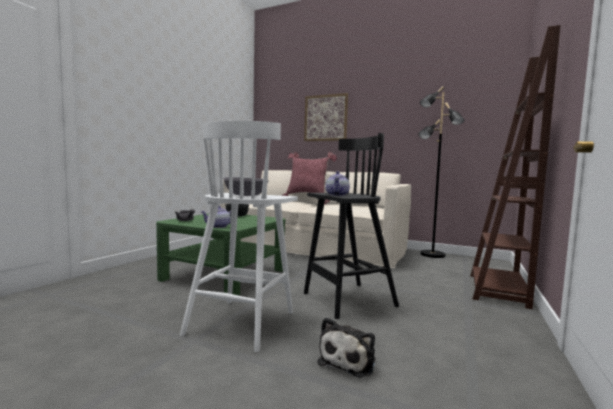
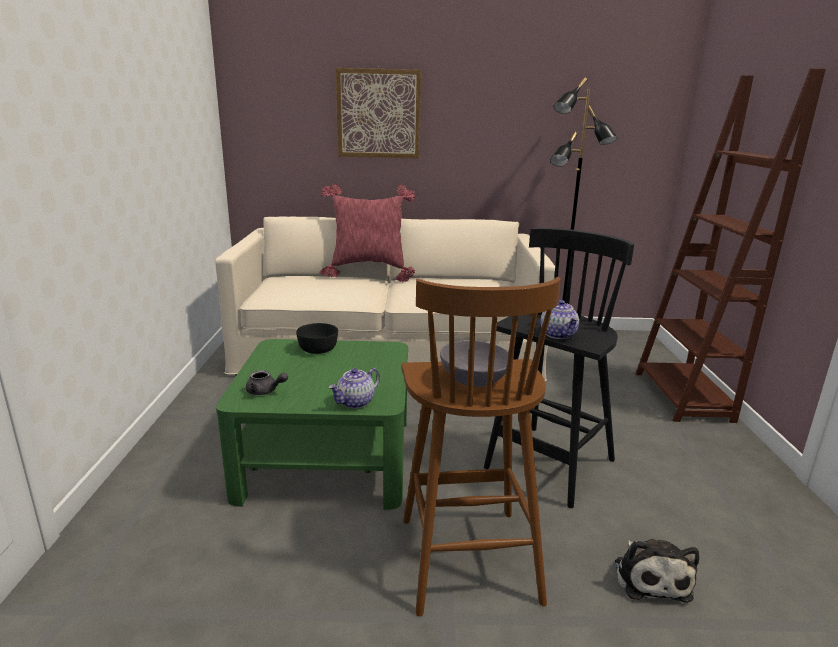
camera: 25 degrees left, 15 degrees up
white stool [180,121,298,352] -> brown stool [401,277,561,617]

